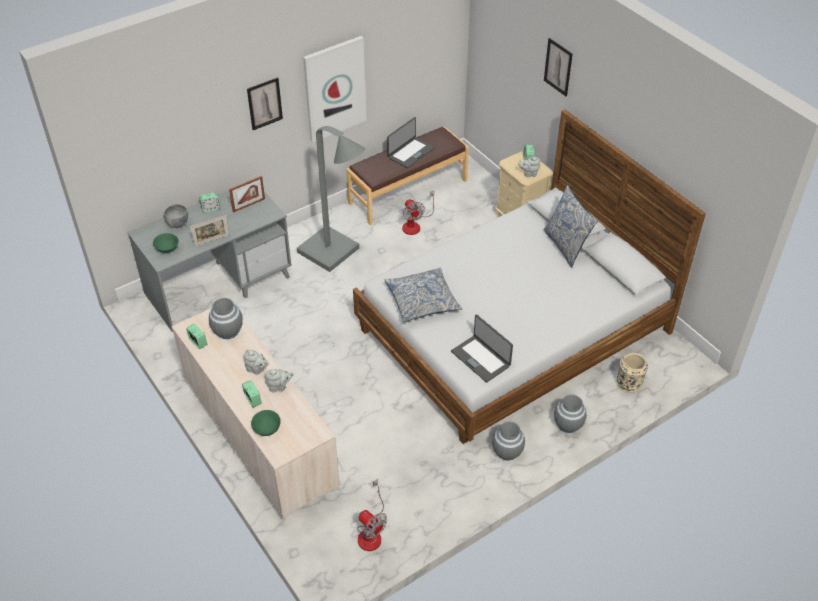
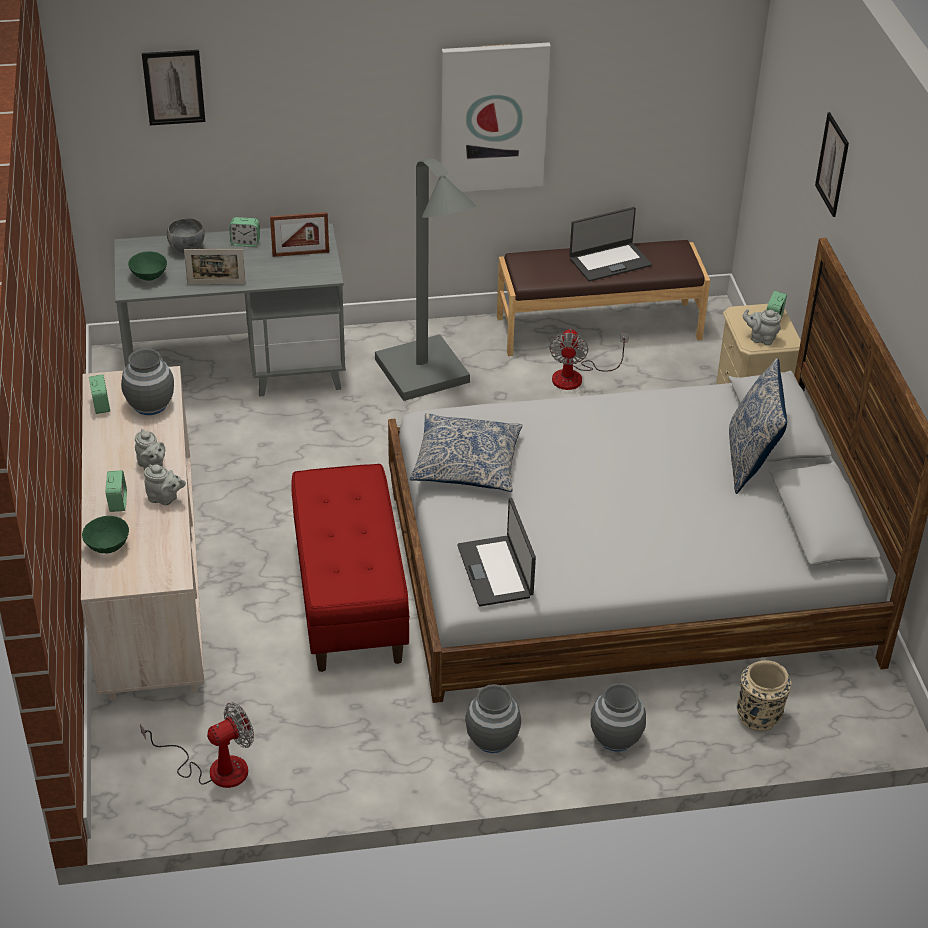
camera: 25 degrees right, 5 degrees down
picture [247,77,283,130] -> picture moved to [142,50,205,125]
fan [357,479,387,551] -> fan turned 105 degrees counterclockwise [140,702,254,788]
none -> red bench [292,464,410,672]

